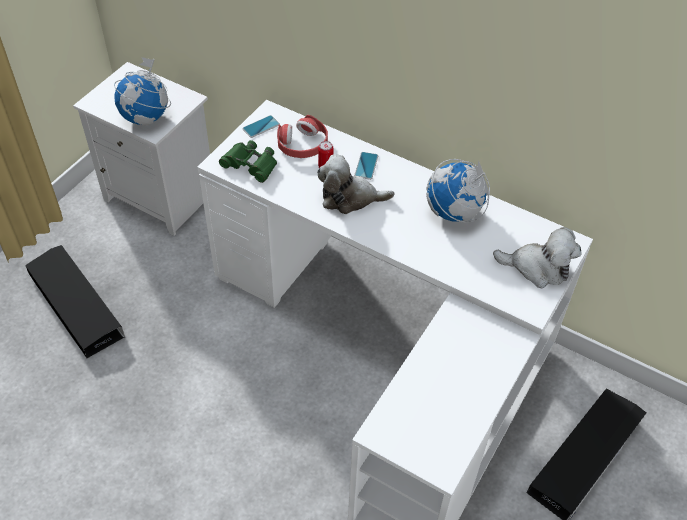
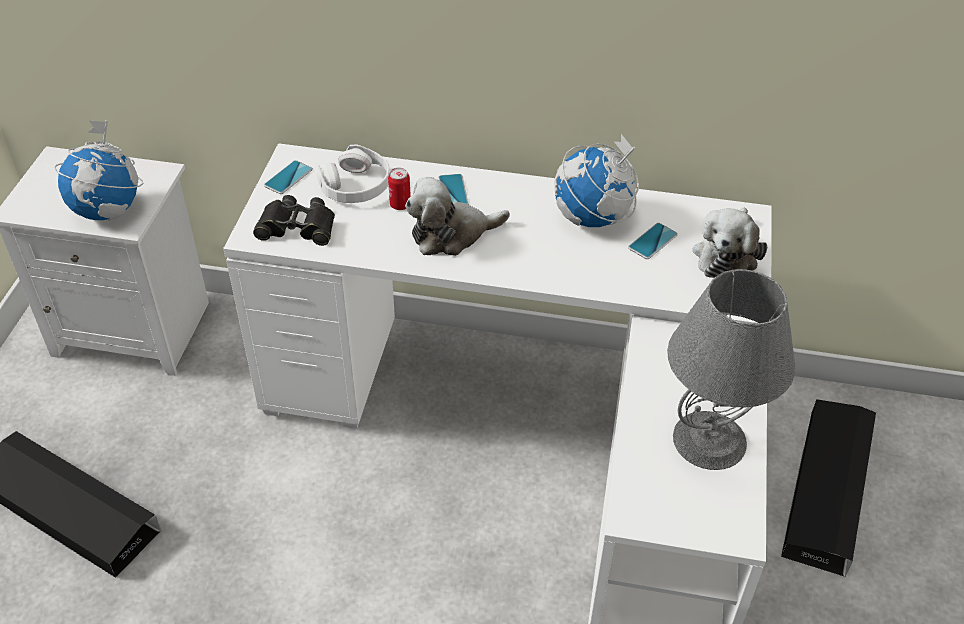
camera: 20 degrees left, 5 degrees down
green binoculars [219,140,277,183] -> black binoculars [253,195,335,246]
red headphones [277,115,328,158] -> white headphones [317,145,390,203]
plush toy [493,227,582,288] -> plush toy turned 120 degrees clockwise [692,208,767,278]
none -> phone [628,223,678,259]
none -> grey table lamp [667,269,796,470]

